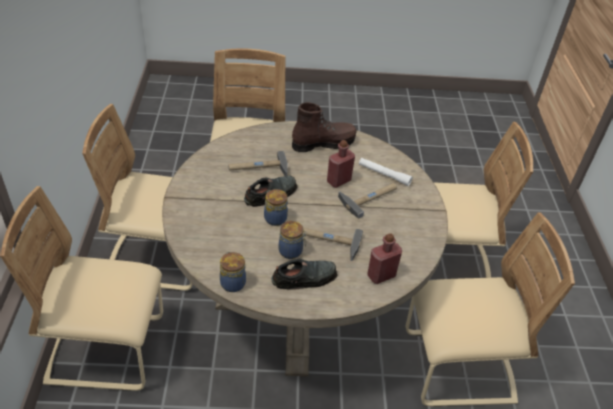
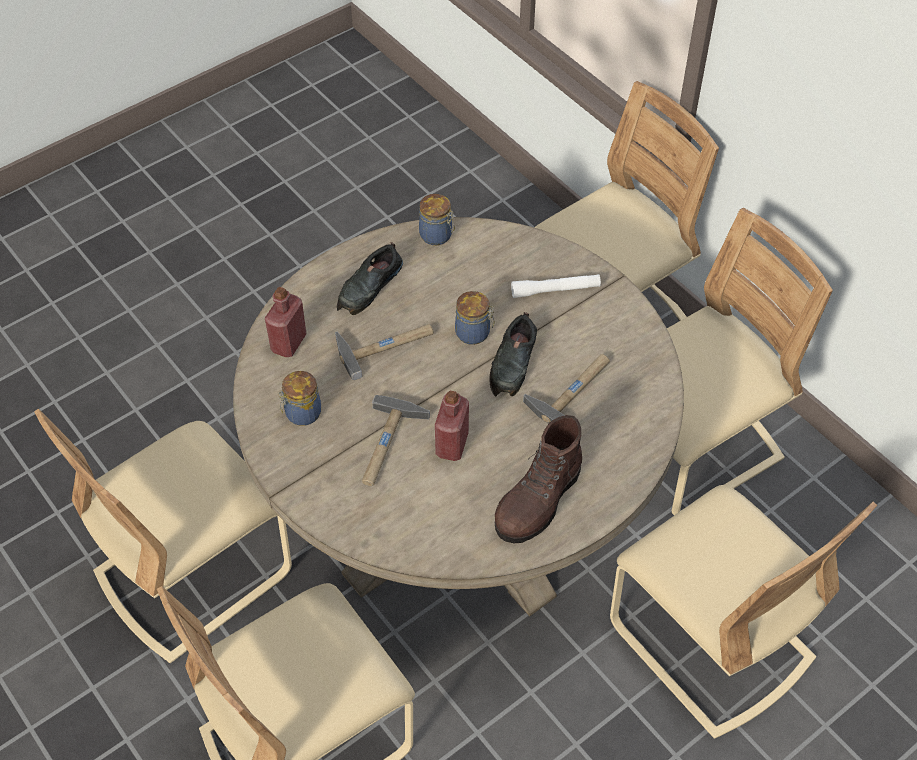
camera: 145 degrees right, 10 degrees up
jar [278,221,306,259] -> jar moved to [278,371,321,426]
white flashlight [359,158,413,186] -> white flashlight moved to [511,274,601,298]

